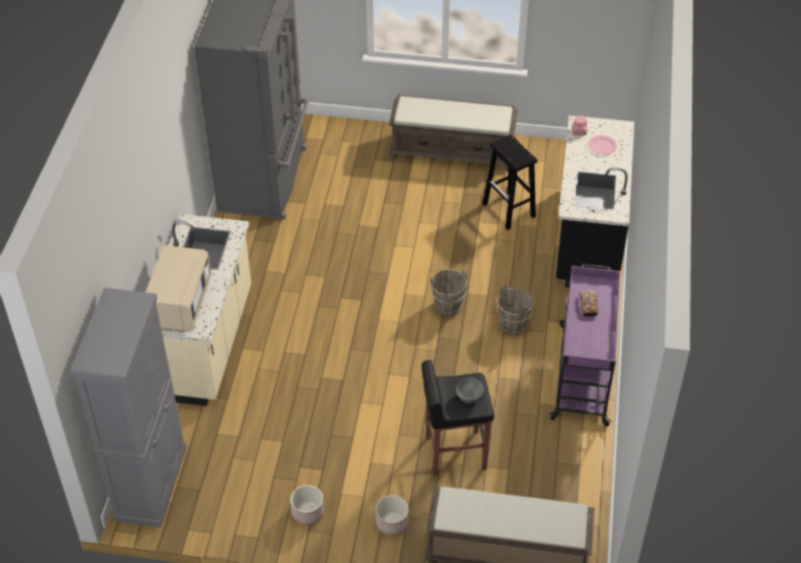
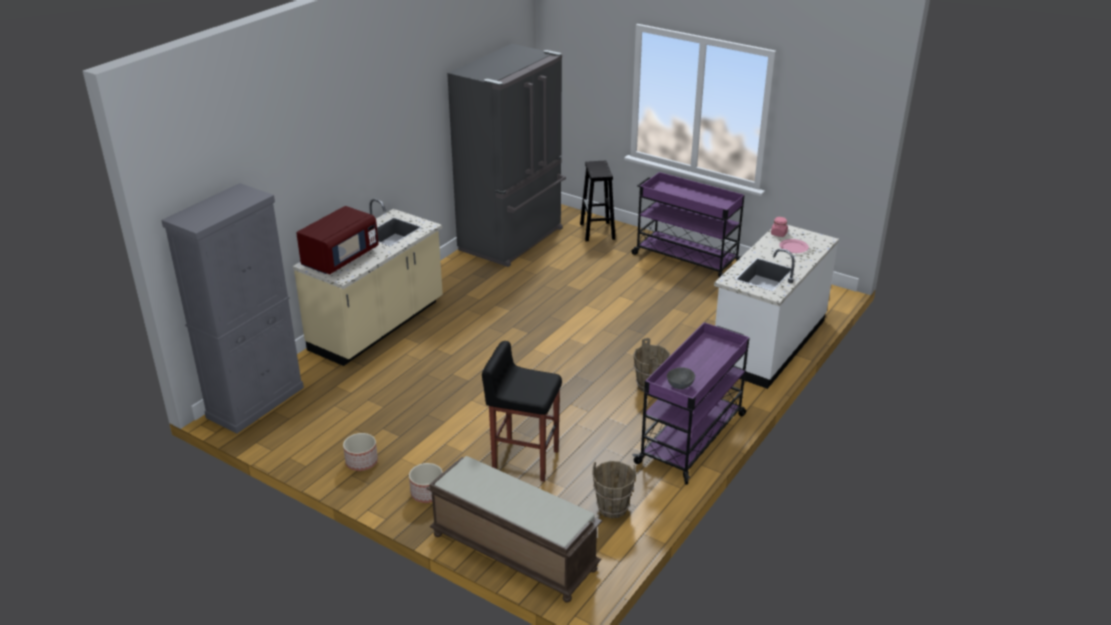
camera: 25 degrees right, 15 degrees down
beige microwave [146,245,211,332] -> red microwave [296,206,379,274]
brown bench [389,95,518,171] -> purple cart [631,172,745,278]
brown bucket [431,269,467,316] -> brown bucket moved to [593,461,636,518]
grey bowl [456,377,484,402] -> grey bowl moved to [667,367,695,389]
black stool [482,135,537,230] -> black stool moved to [580,161,615,241]
black counter [556,115,634,288] -> white counter [714,225,839,389]
bread [579,290,598,317] -> none

